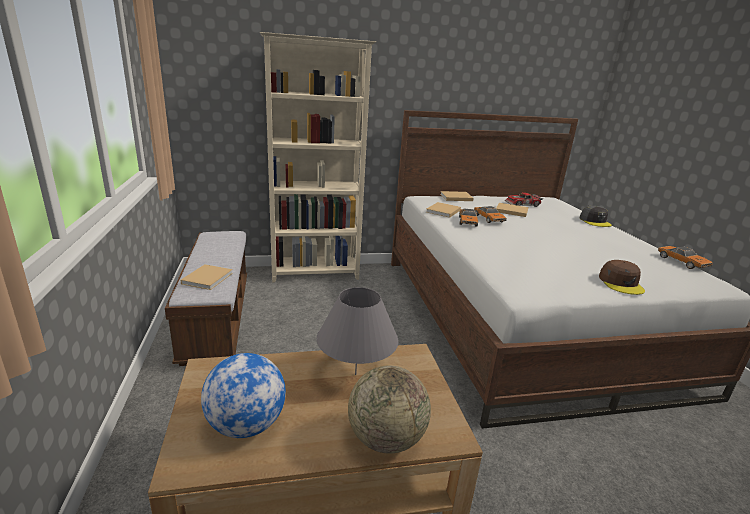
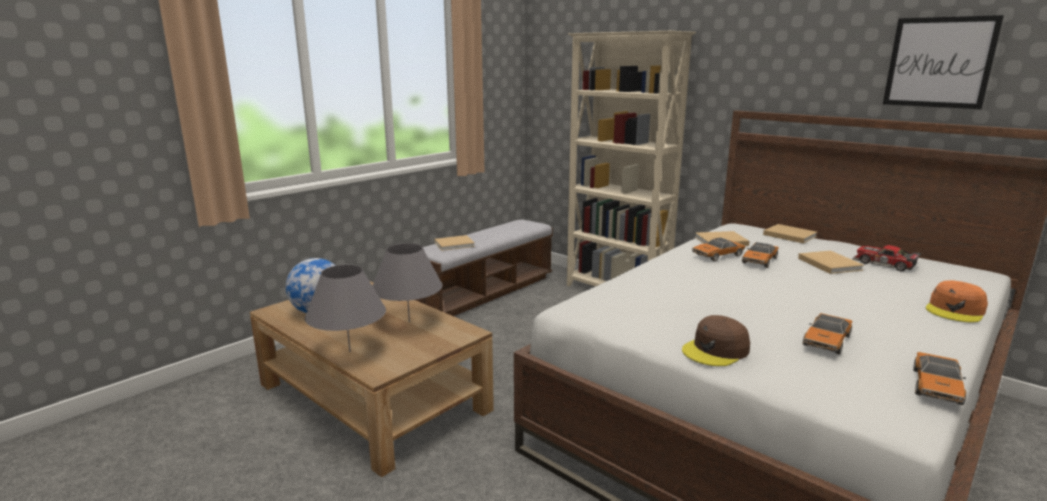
camera: 55 degrees right, 5 degrees down
globe [348,365,431,454] -> grey table lamp [305,265,386,352]
grey cap [579,206,612,227] -> orange cap [926,280,988,322]
none -> toy car [803,313,853,354]
none -> picture [883,15,1004,109]

